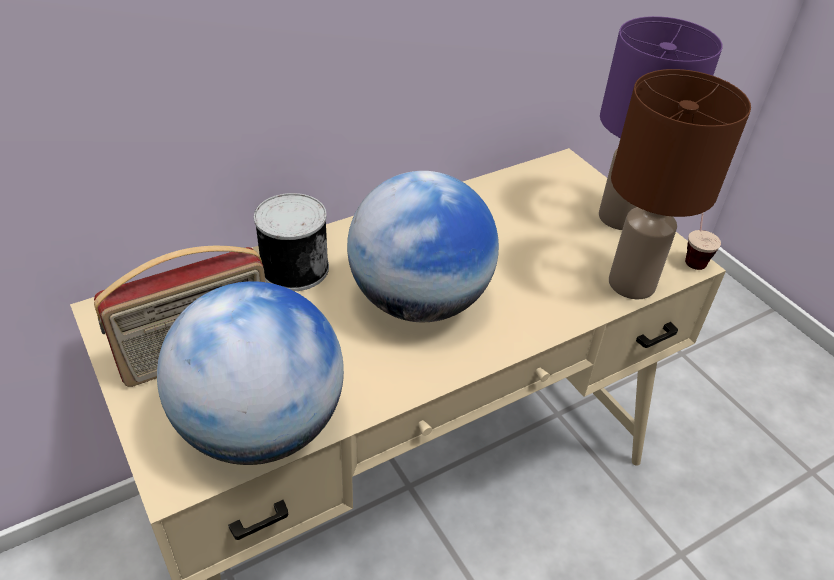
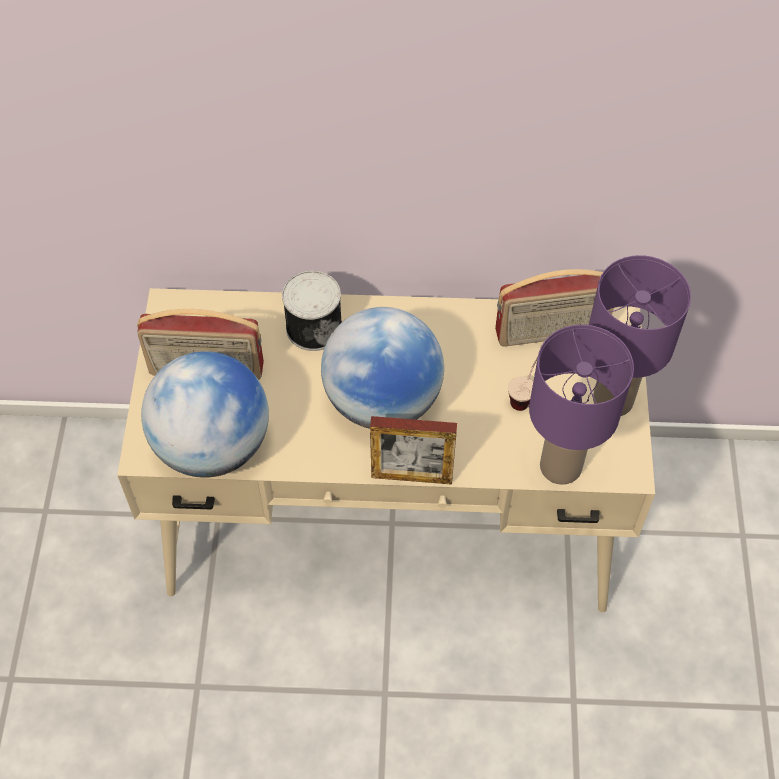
camera: 35 degrees right, 15 degrees up
brown table lamp [609,69,751,300] -> purple table lamp [529,325,634,485]
cup [685,213,721,270] -> cup moved to [508,357,538,411]
none -> picture frame [370,416,457,485]
none -> radio [495,269,614,347]

